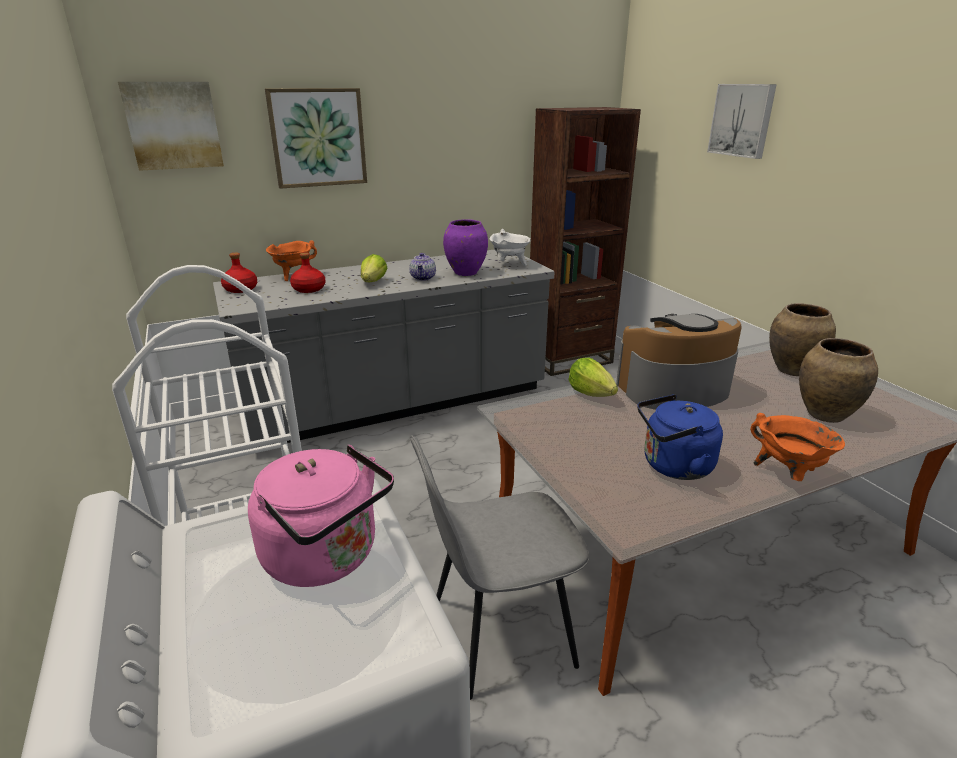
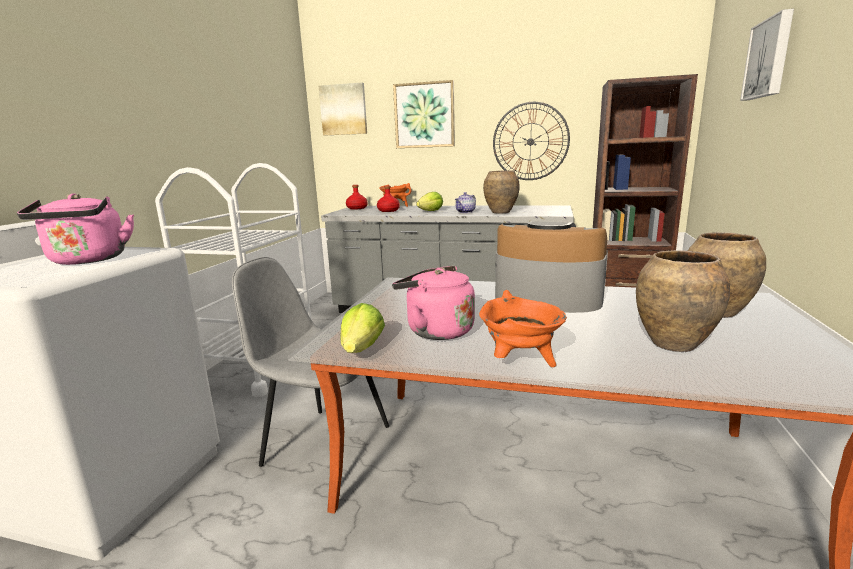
camera: 40 degrees right, 10 degrees down
purple vase [443,219,488,276] -> brown vase [483,170,520,213]
white cooking pot [490,229,531,266] -> none
lettuce [568,358,618,397] -> lettuce moved to [341,303,385,353]
blue kettle [637,394,723,480] -> pink kettle [392,266,475,340]
none -> wall clock [493,102,570,180]

